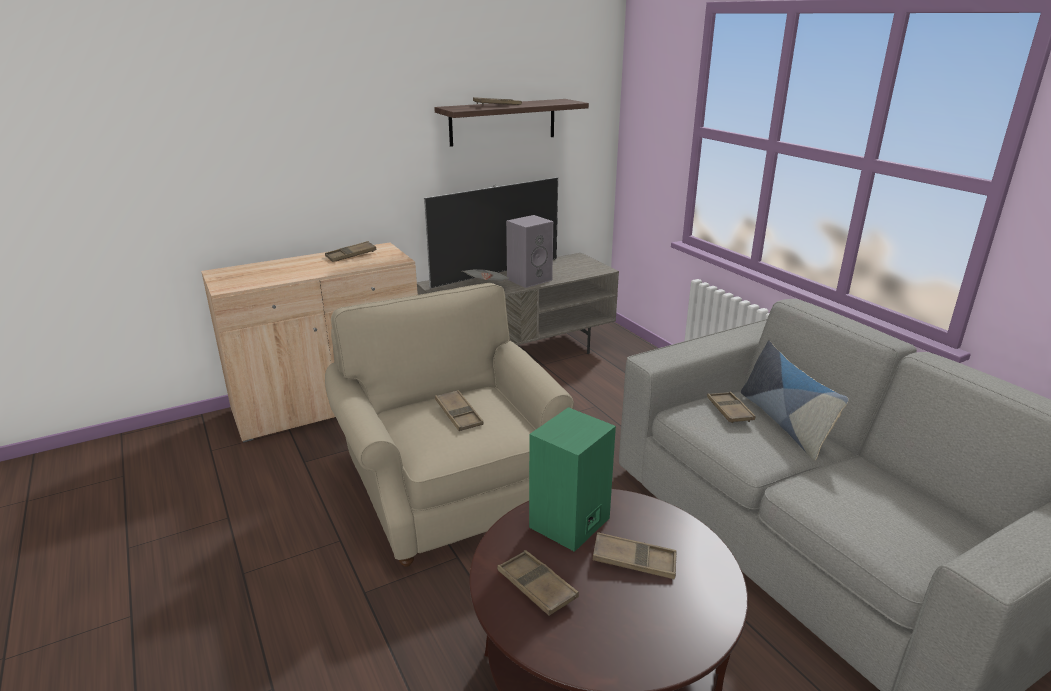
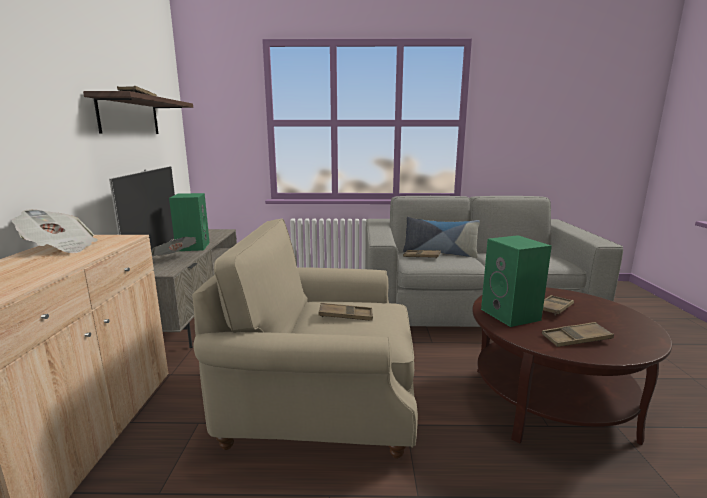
camera: 60 degrees left, 10 degrees down
brown tray [325,241,377,262] -> newspaper [12,209,98,253]
grey speaker [506,215,553,288] -> green speaker [169,193,210,251]

